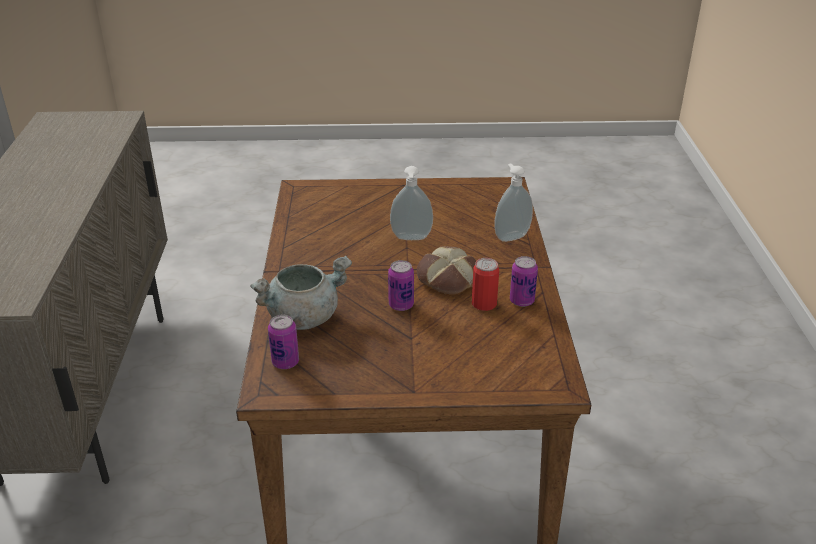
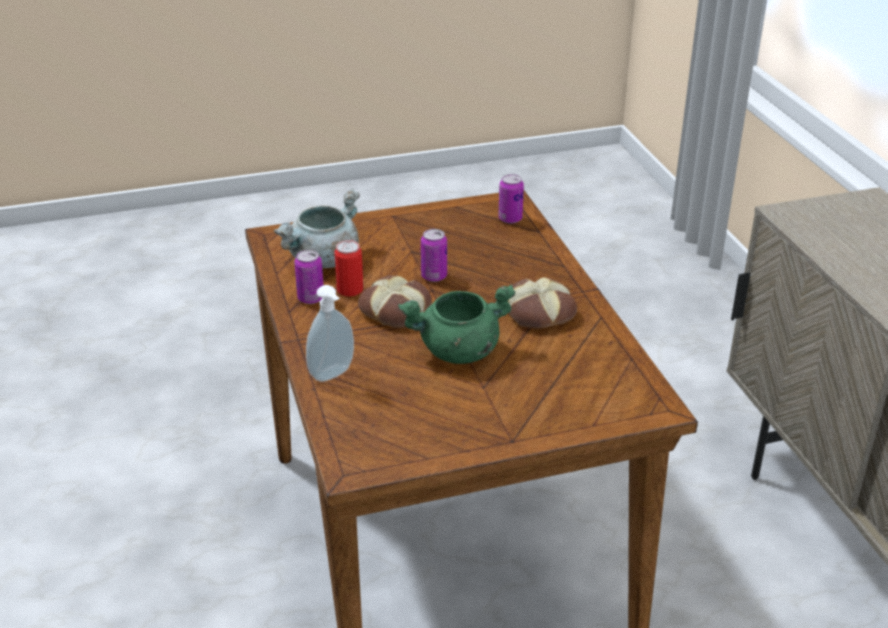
camera: 165 degrees right, 0 degrees up
grey cooking pot [250,256,352,330] -> grey cooking pot moved to [274,189,360,268]
soap dispenser [390,166,433,240] -> green cooking pot [398,285,516,364]
none -> bread [508,277,577,329]

